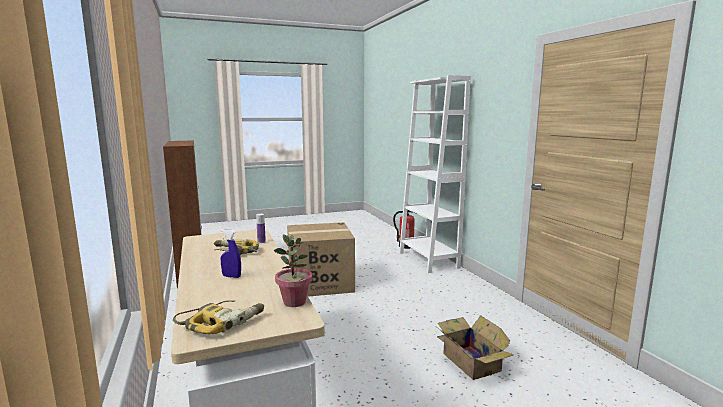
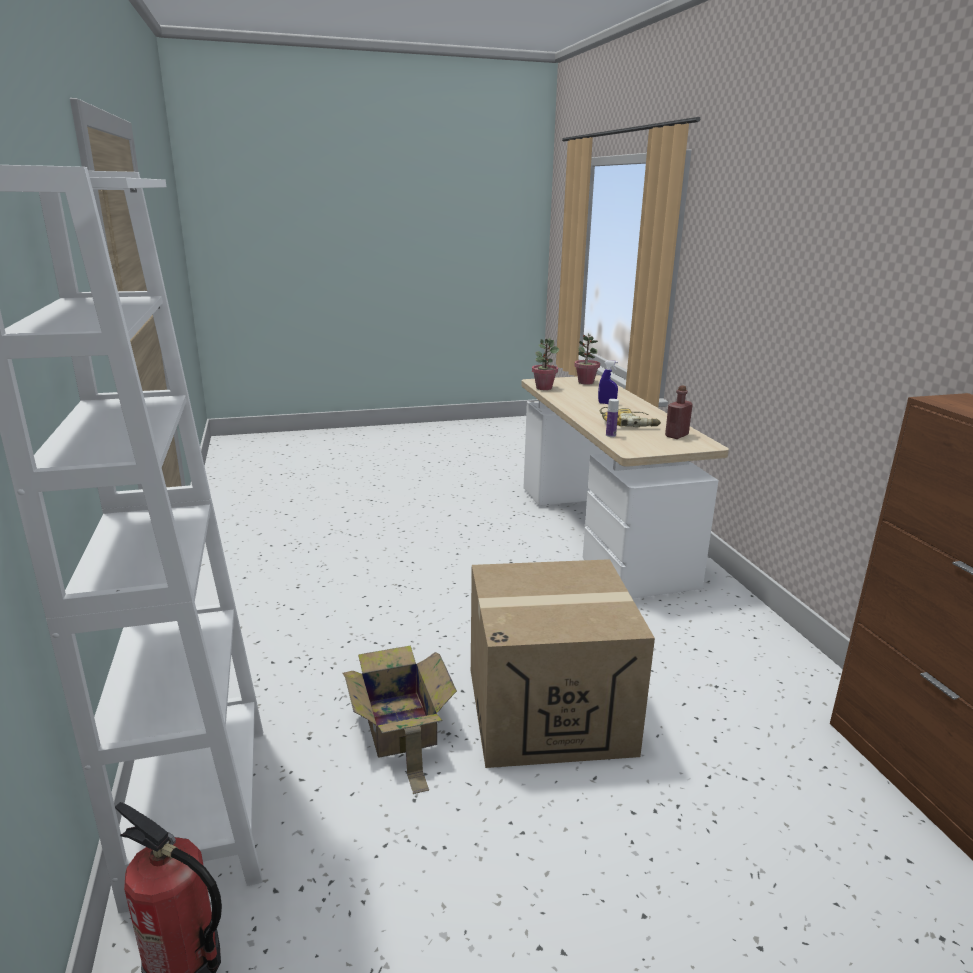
camera: 175 degrees left, 10 degrees up
power drill [173,300,264,334] -> potted plant [574,333,600,385]
cardboard box [437,315,513,380] -> cardboard box moved to [342,645,457,794]
none -> red bottle [665,385,693,439]

